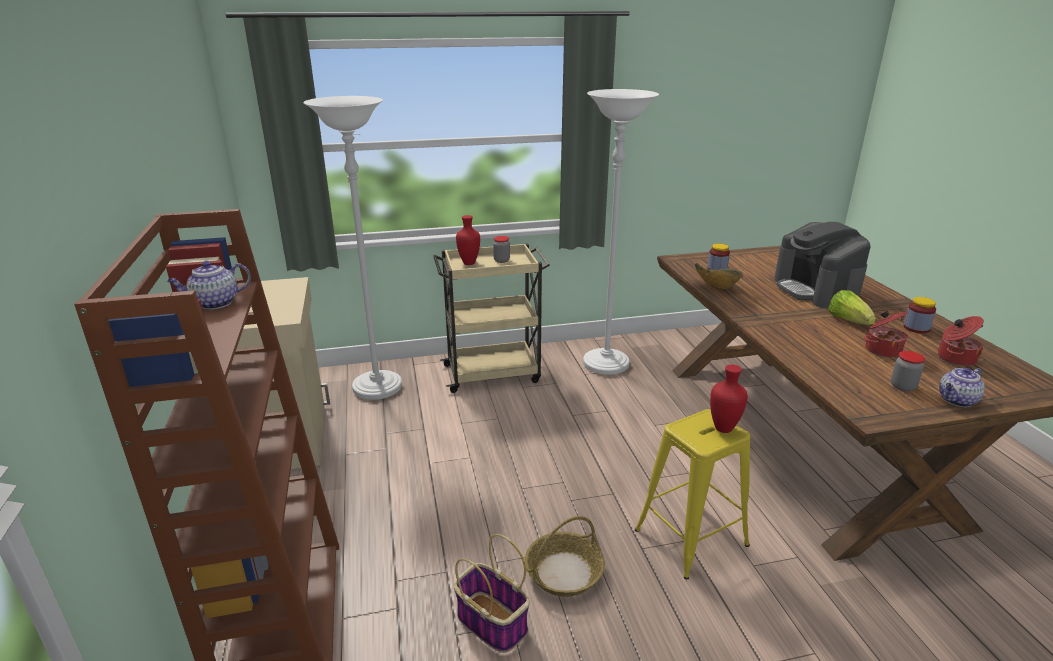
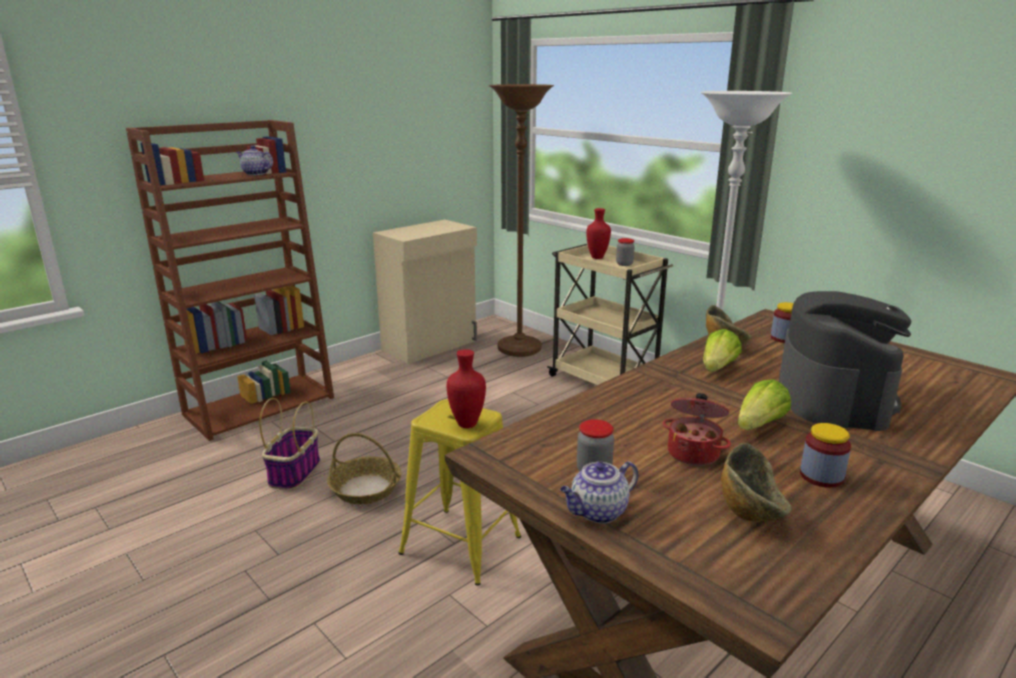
camera: 60 degrees right, 5 degrees down
white floor lamp [303,96,402,400] -> brown floor lamp [489,84,554,357]
coffee machine [774,222,871,308] -> coffee machine turned 150 degrees clockwise [779,291,911,431]
cooking pot [938,316,984,366] -> bowl [721,443,792,522]
teapot [939,368,985,407] -> teapot turned 60 degrees counterclockwise [560,461,638,524]
none -> lettuce [703,329,742,372]

